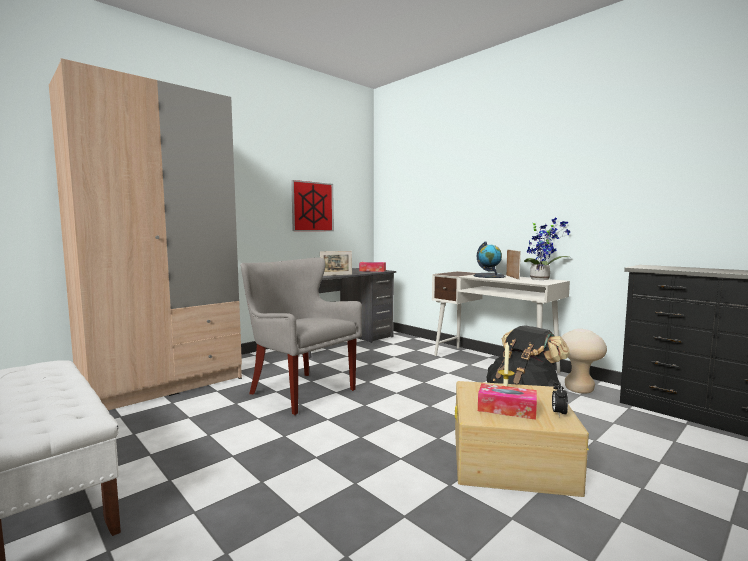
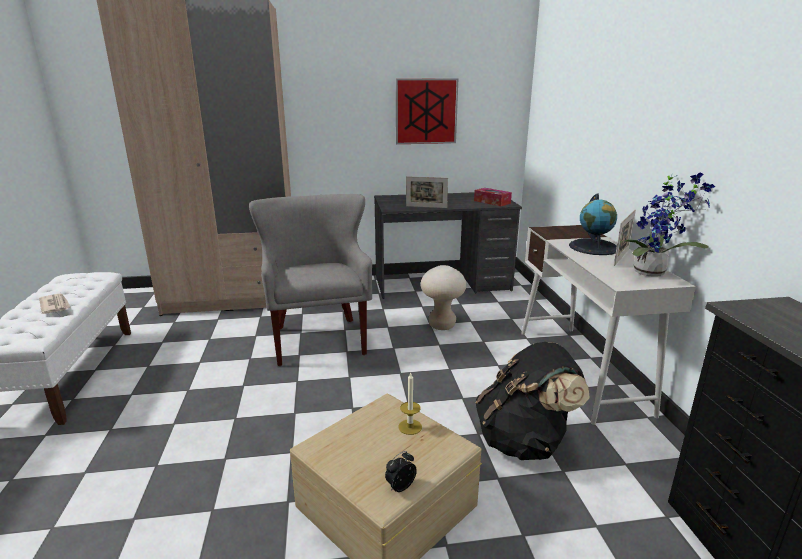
camera: 35 degrees right, 15 degrees up
tissue box [478,383,537,420] -> none
beige stool [562,329,607,394] -> beige stool moved to [421,265,466,330]
none -> newspaper [39,294,71,314]

